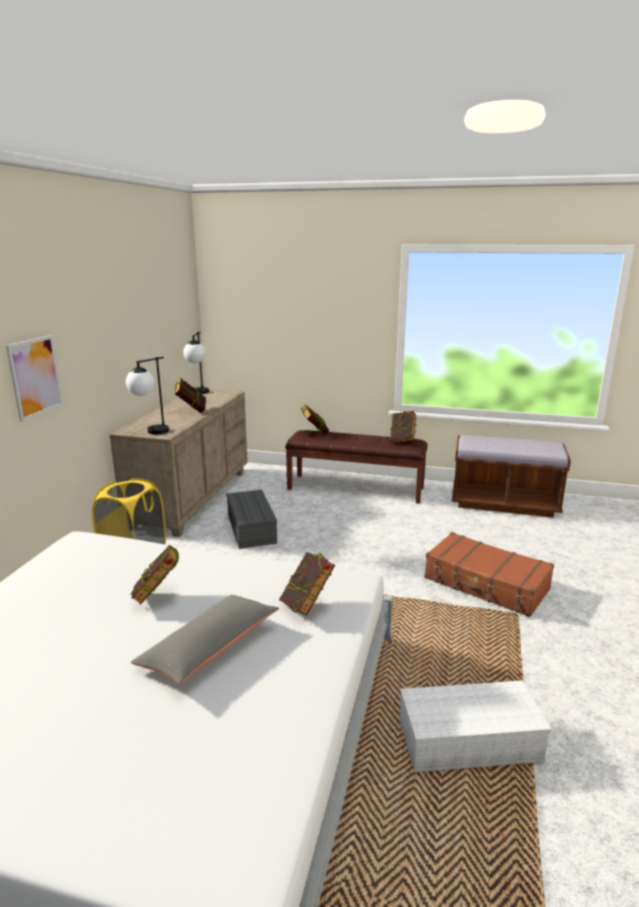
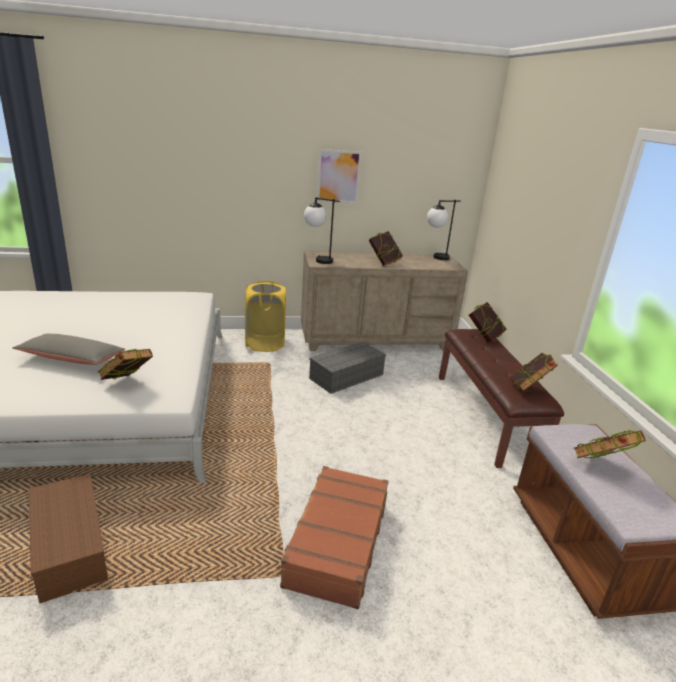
camera: 65 degrees right, 5 degrees up
picture [6,335,63,422] -> picture moved to [317,149,362,204]
book [131,545,179,605] -> book moved to [573,430,646,458]
white storage box [400,680,551,772] -> brown storage box [29,474,108,603]

